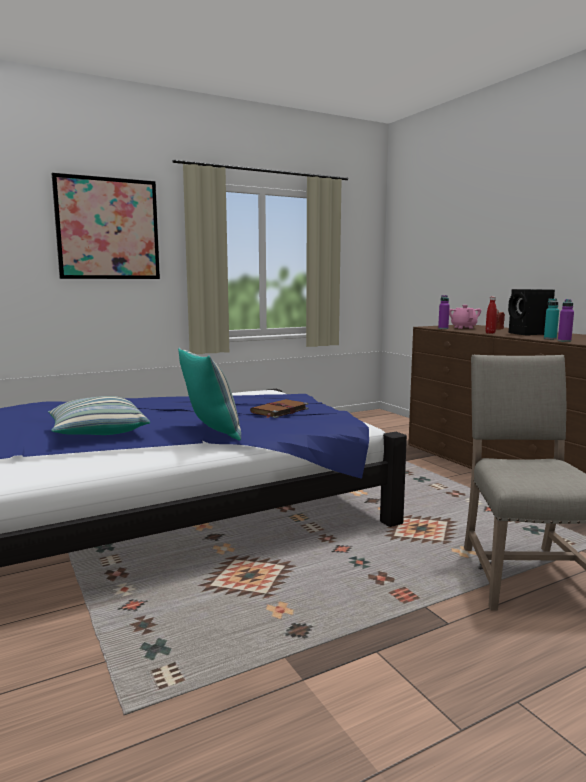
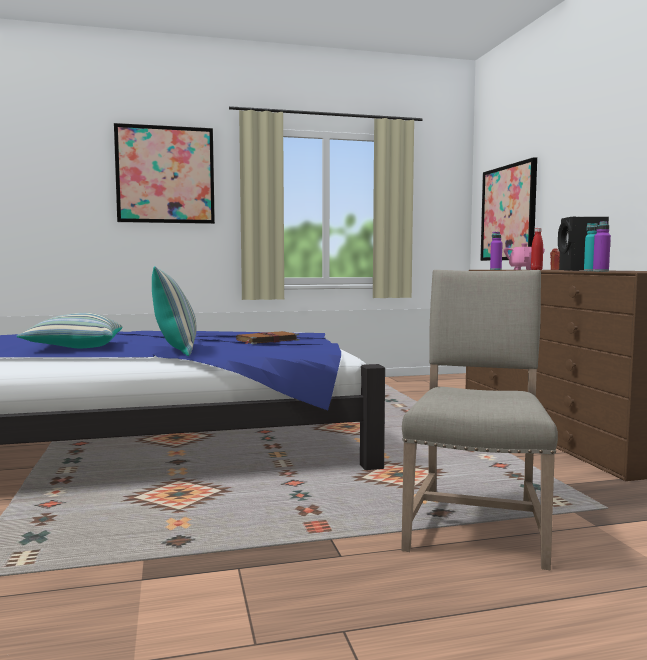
camera: 15 degrees right, 5 degrees down
none -> picture [480,157,537,261]

